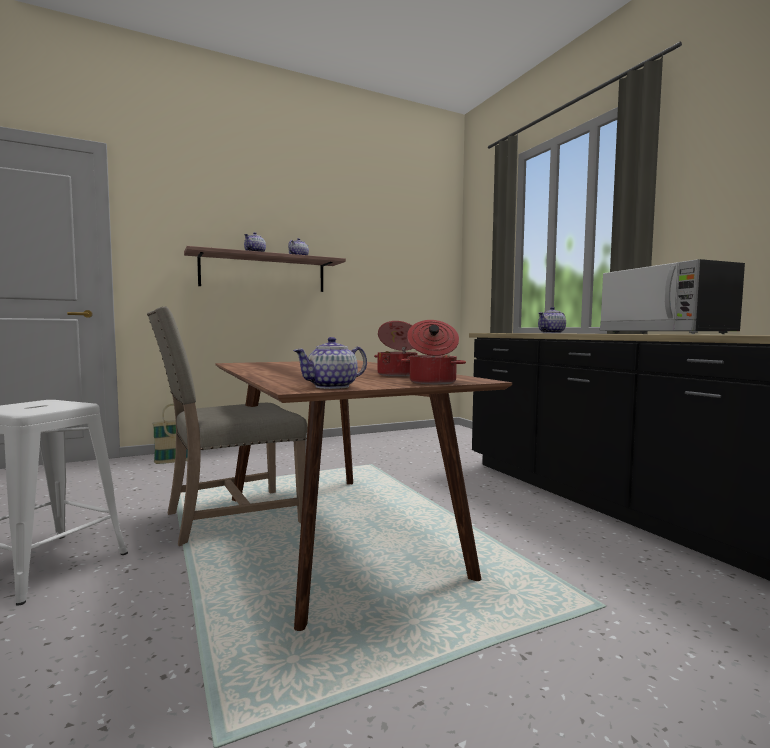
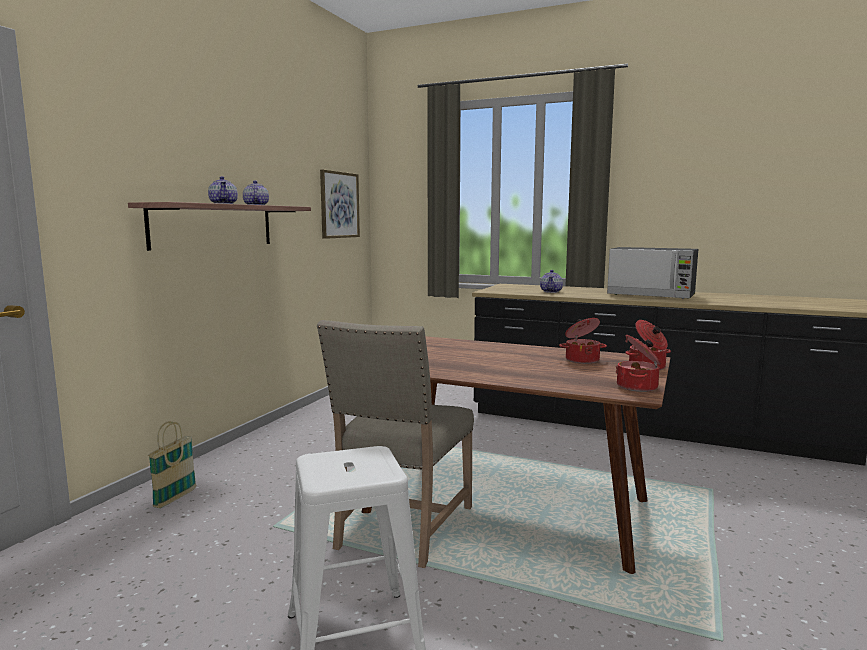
camera: 40 degrees left, 5 degrees up
teapot [293,337,367,389] -> cooking pot [616,335,661,392]
none -> picture [320,170,360,239]

